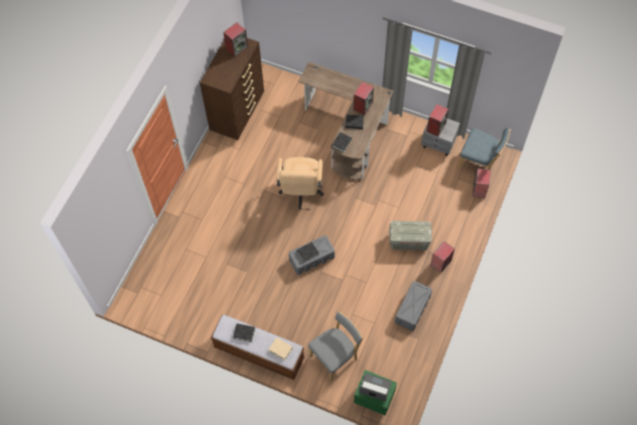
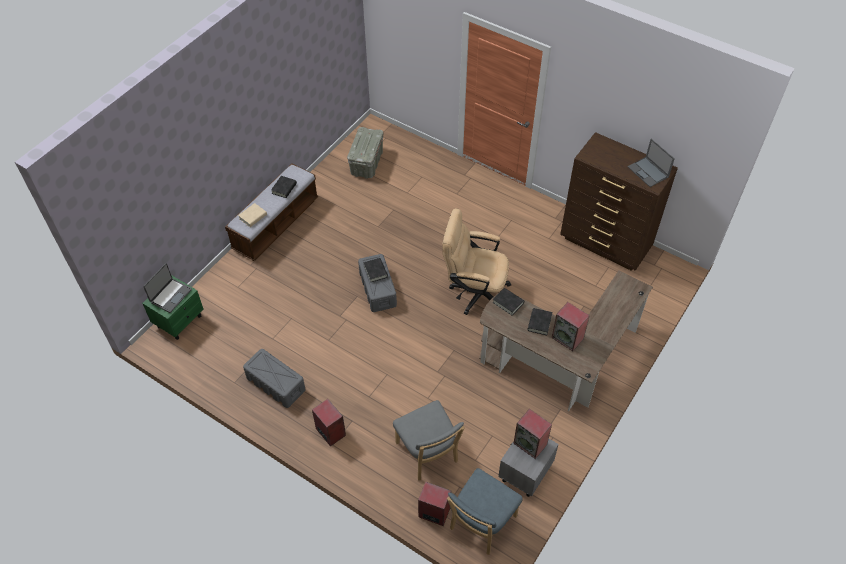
camera: 100 degrees right, 10 degrees down
speaker [223,22,248,57] -> laptop [628,139,675,187]
grey chair [308,312,363,381] -> grey chair moved to [393,400,465,481]
grey storage box [389,220,432,251] -> grey storage box moved to [347,127,384,179]

